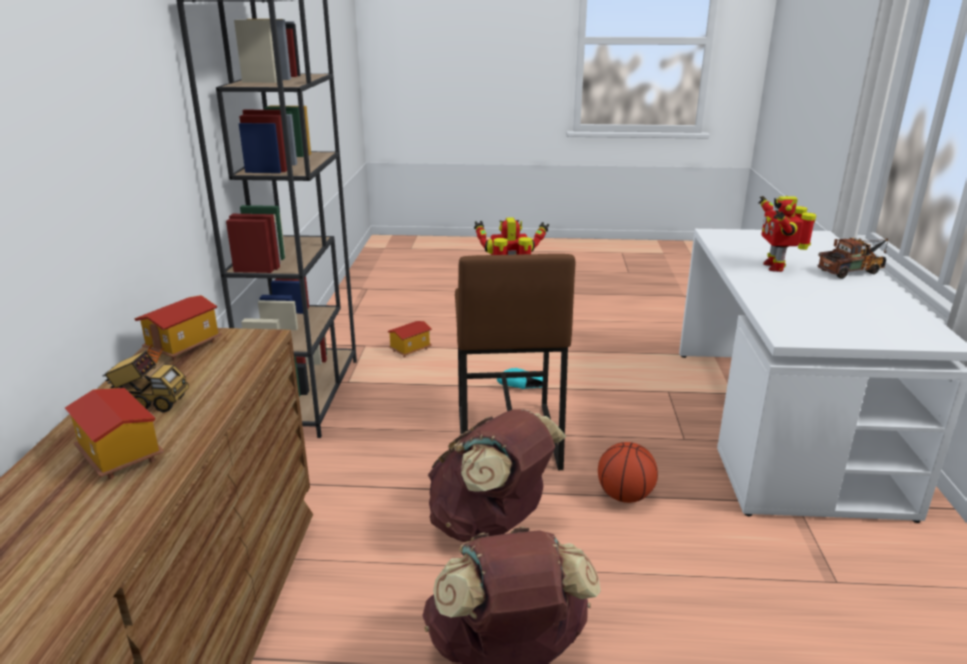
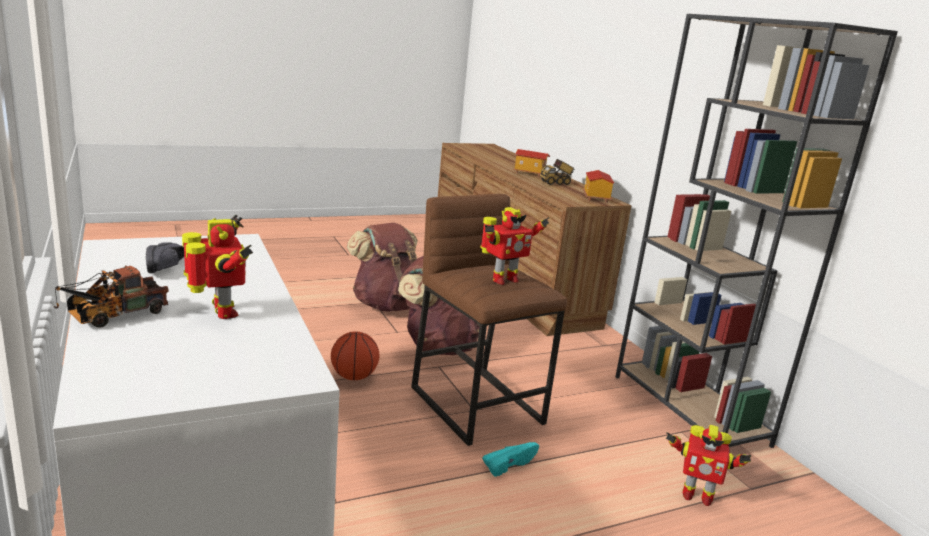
camera: 150 degrees right, 5 degrees down
toy house [388,321,432,358] -> toy robot [666,425,751,506]
none -> black shoe [146,242,184,273]

